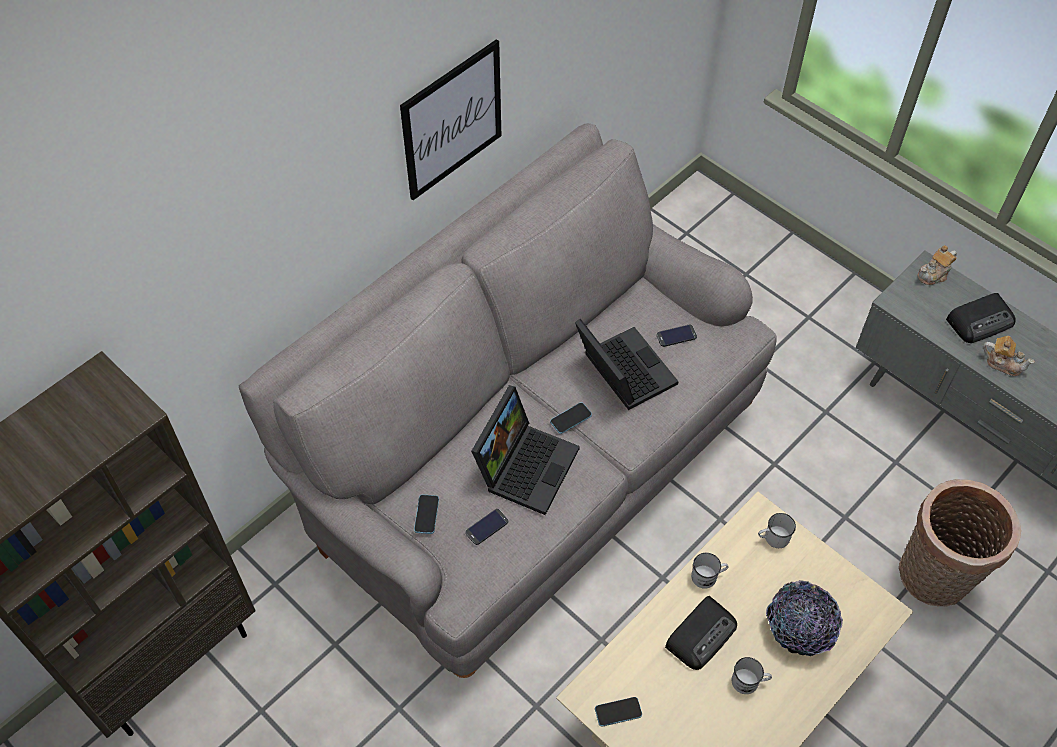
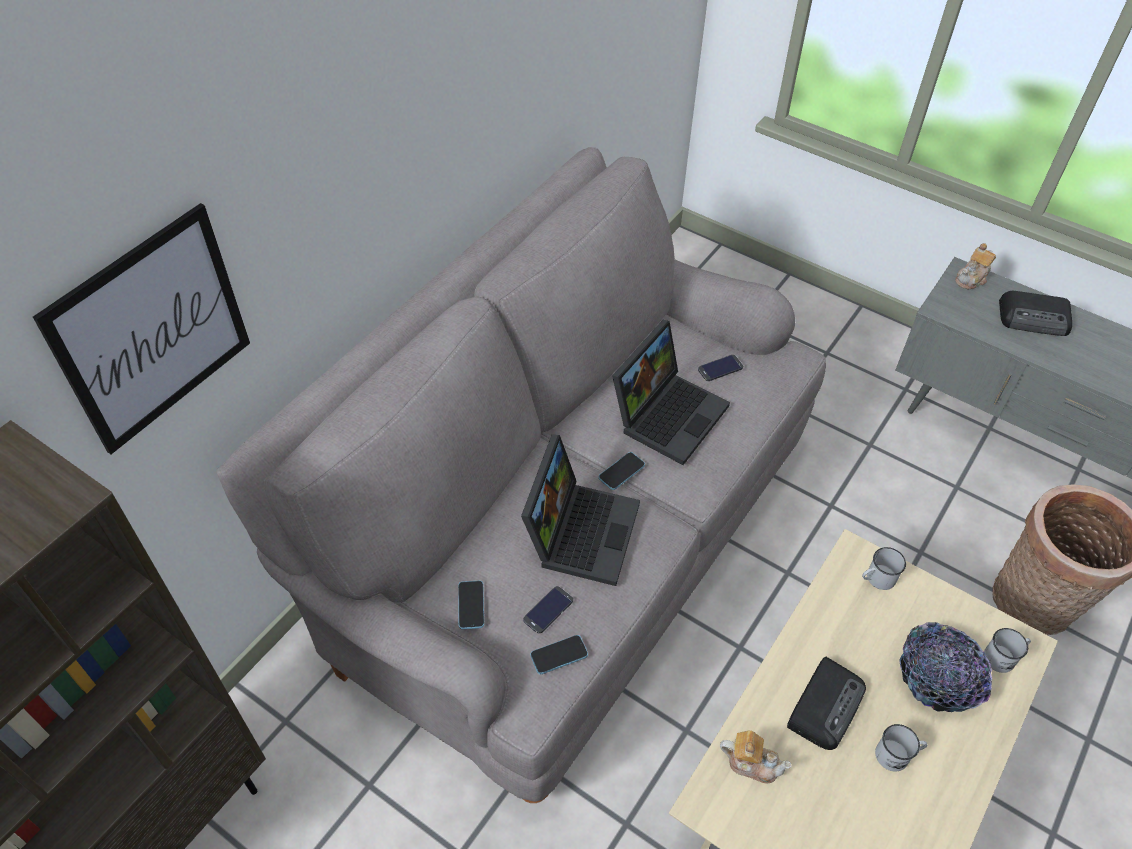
camera: 10 degrees left, 5 degrees down
picture [400,39,501,200] -> picture moved to [33,203,250,454]
laptop [575,319,679,410] -> laptop turned 75 degrees clockwise [612,320,730,465]
phone [595,697,642,726] -> phone moved to [530,635,588,674]
white mug [691,553,729,589] -> white mug moved to [984,628,1031,673]
radio [946,293,1016,343] -> radio turned 45 degrees clockwise [999,291,1072,336]
teapot [983,336,1035,376] -> teapot moved to [720,731,792,784]

